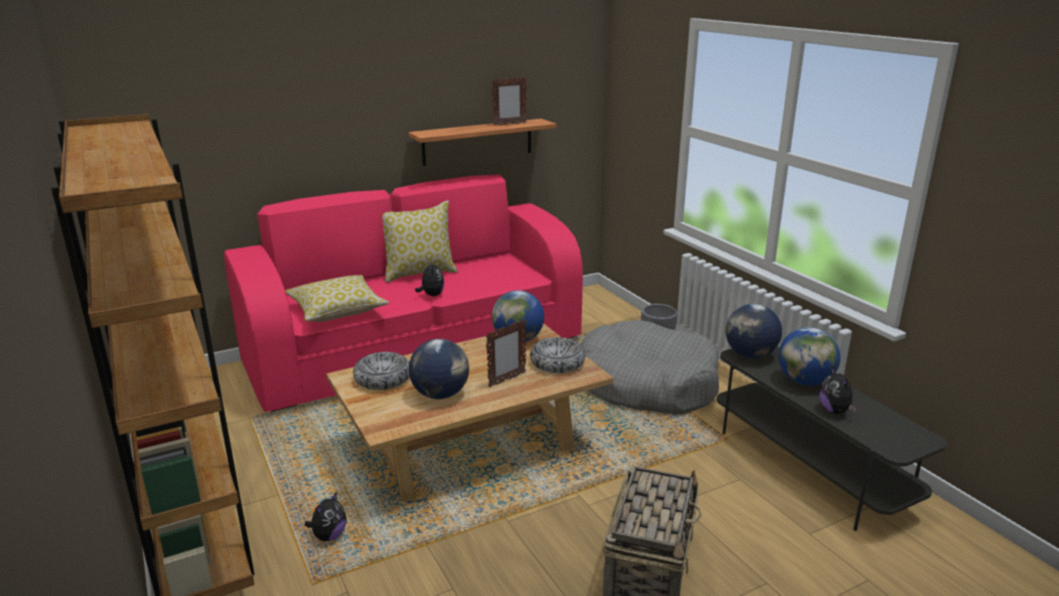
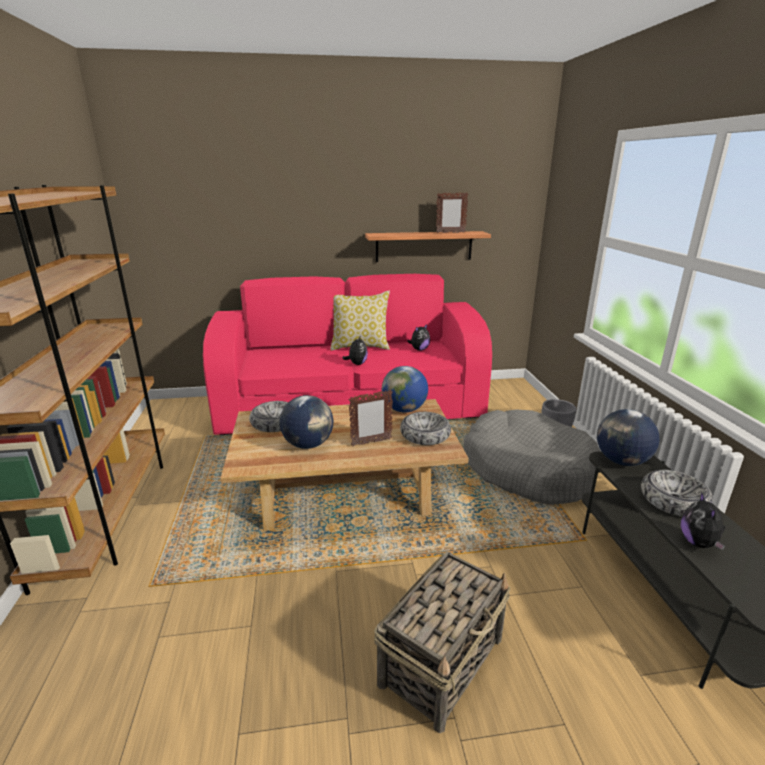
camera: 20 degrees right, 0 degrees up
pillow [285,275,389,322] -> none
plush toy [305,492,347,541] -> plush toy moved to [407,324,430,351]
globe [778,327,840,386] -> bowl [641,470,713,516]

